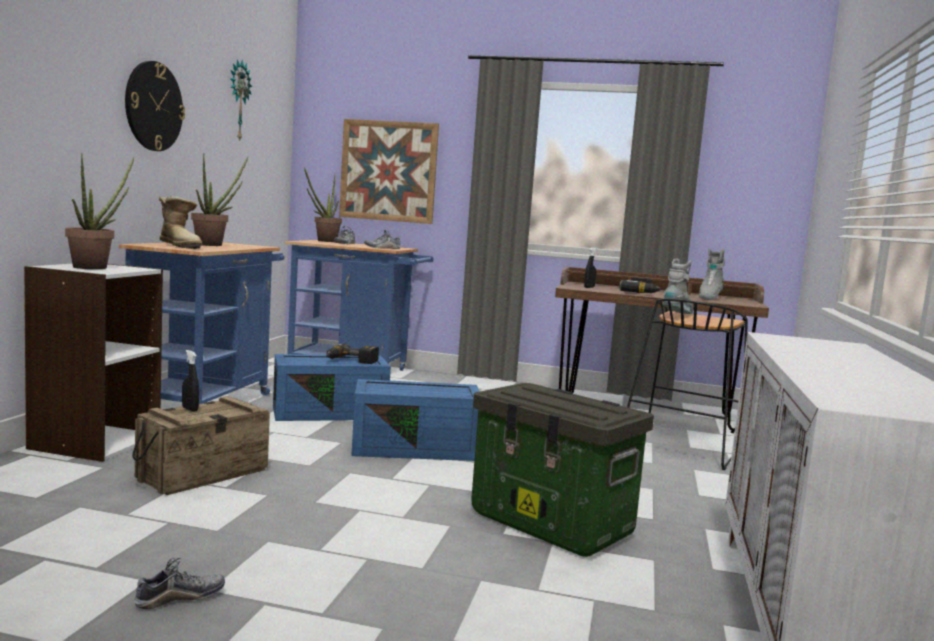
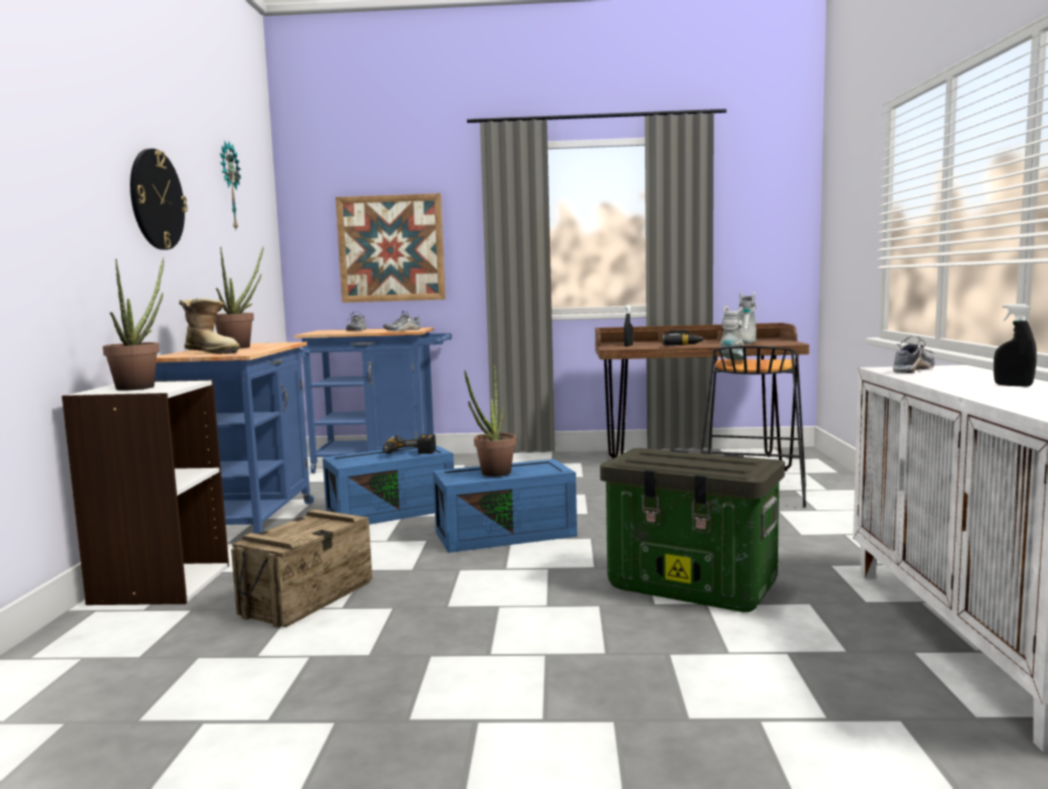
camera: 10 degrees left, 0 degrees up
shoe [134,558,225,609] -> shoe moved to [893,336,935,373]
black spray bottle [182,350,199,412] -> black spray bottle moved to [994,304,1037,387]
potted plant [304,167,342,242] -> potted plant moved to [464,365,516,477]

